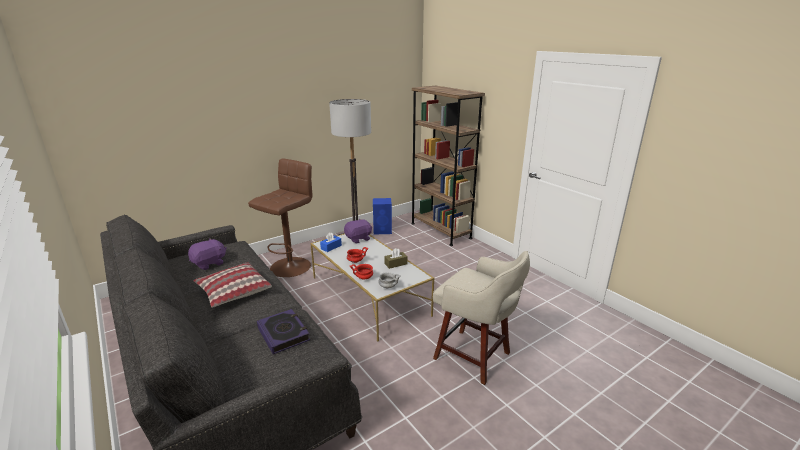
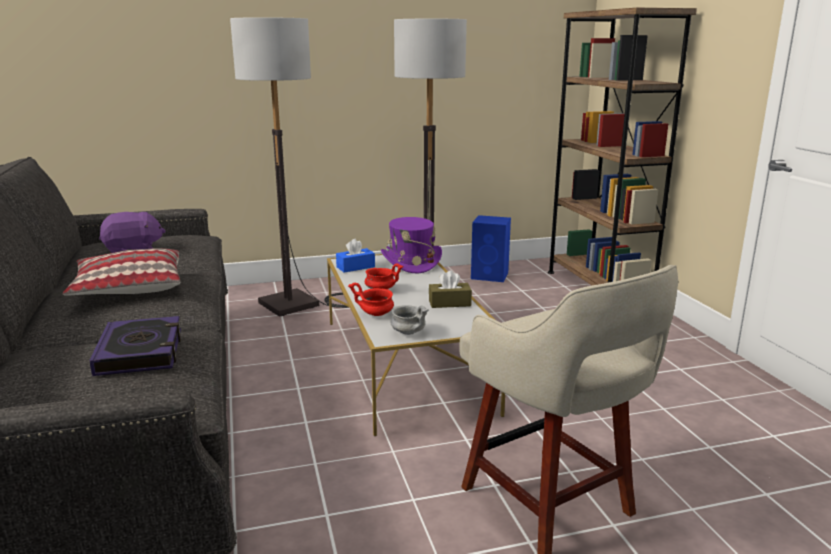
camera: 20 degrees right, 5 degrees down
brown stool [248,158,312,277] -> floor lamp [230,17,348,317]
purple plush toy [344,218,372,244] -> purple hat [381,217,442,273]

